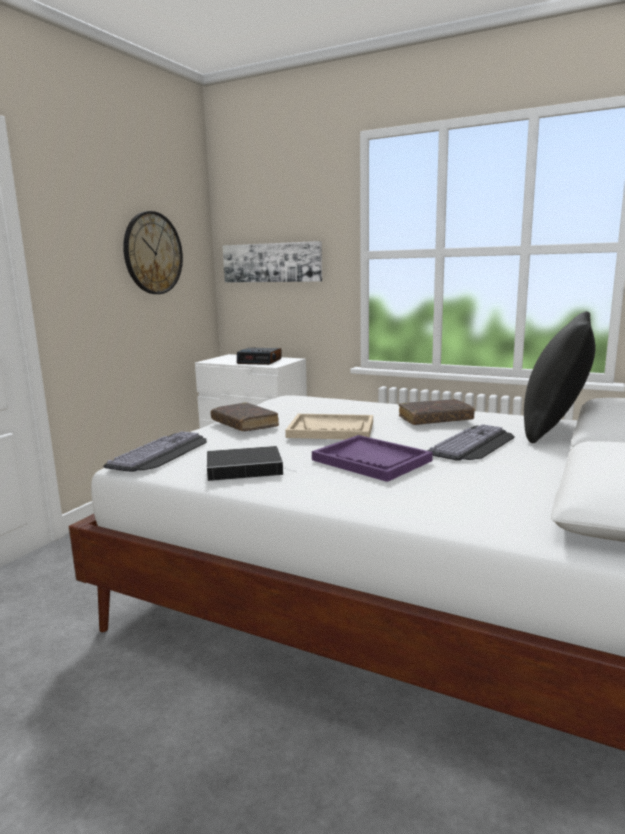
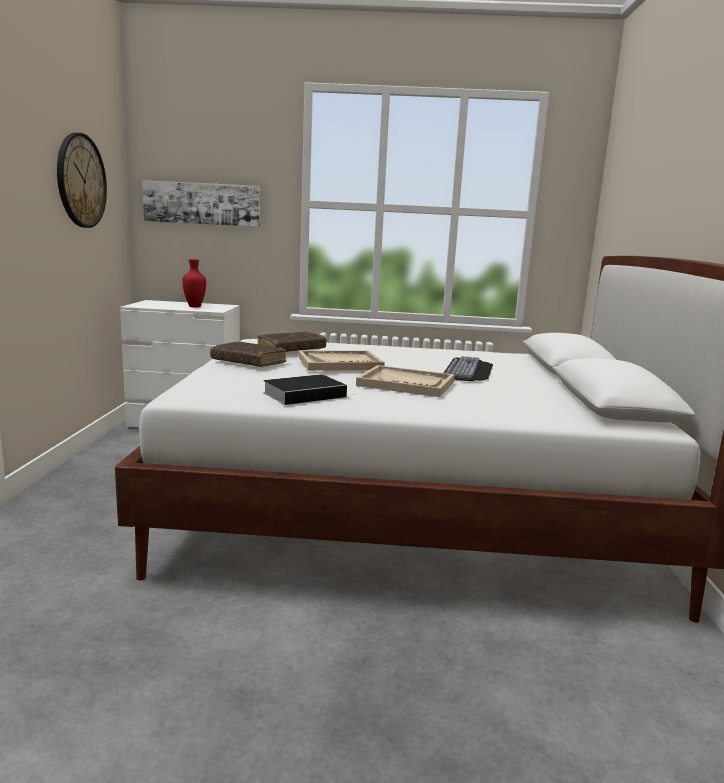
camera: 25 degrees left, 0 degrees up
keyboard [103,431,207,472] -> none
alarm clock [237,347,282,365] -> red vase [182,259,206,307]
purple tray [312,435,433,482] -> beige tray [356,365,455,397]
brown book [399,399,475,425] -> brown book moved to [257,331,327,352]
black pillow [524,311,595,443] -> none

